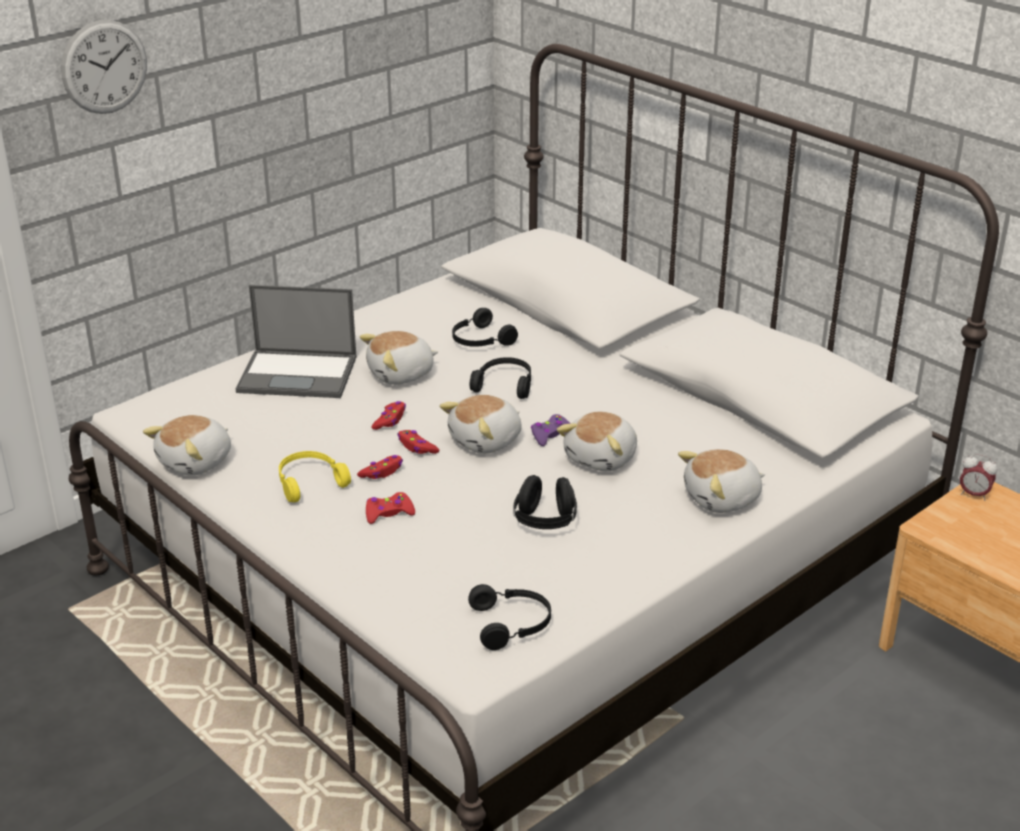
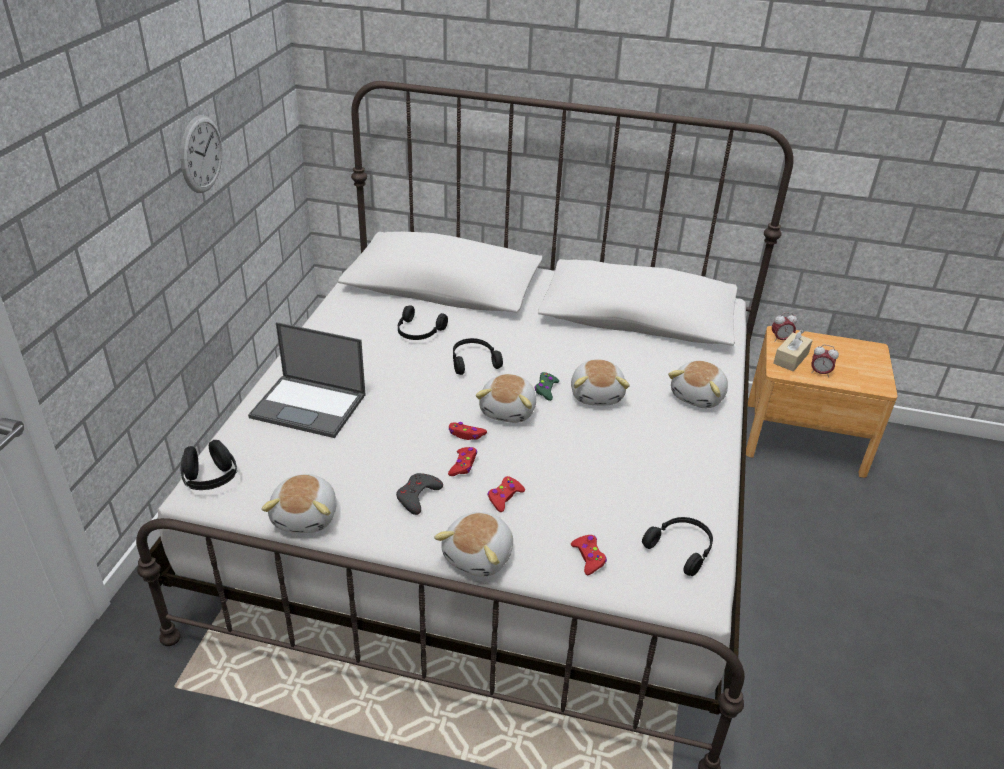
camera: 35 degrees left, 5 degrees up
wall clock [61,20,147,114] -> wall clock moved to [180,115,223,193]
laptop [235,285,356,398] -> laptop turned 45 degrees clockwise [248,322,365,438]
yellow headphones [279,451,351,502] -> grey game controller [396,473,443,515]
plush toy [360,331,438,385] -> plush toy moved to [434,512,513,577]
red game controller [371,401,406,430] -> red game controller moved to [571,535,607,575]
black headphones [514,475,577,529] -> black headphones moved to [181,440,237,490]
purple game controller [531,414,571,446] -> green game controller [535,372,559,401]
none -> beige tissue box [774,330,813,371]
none -> alarm clock [811,345,839,377]

